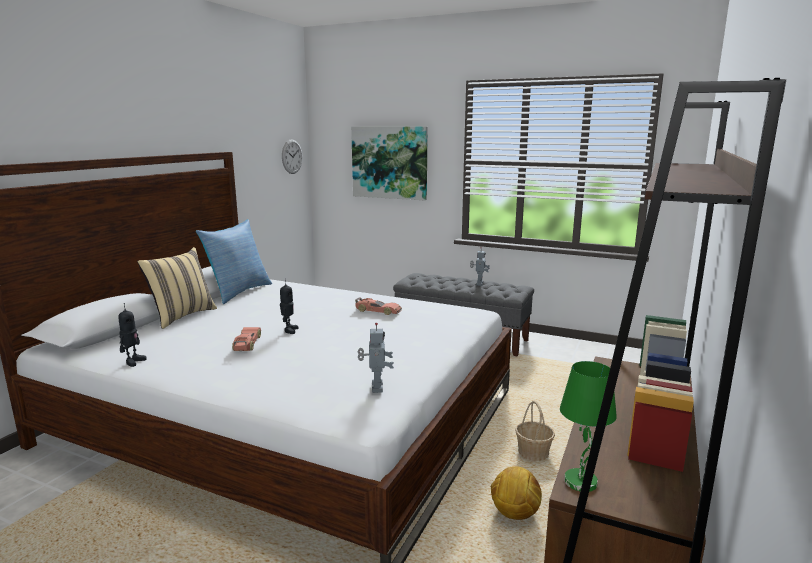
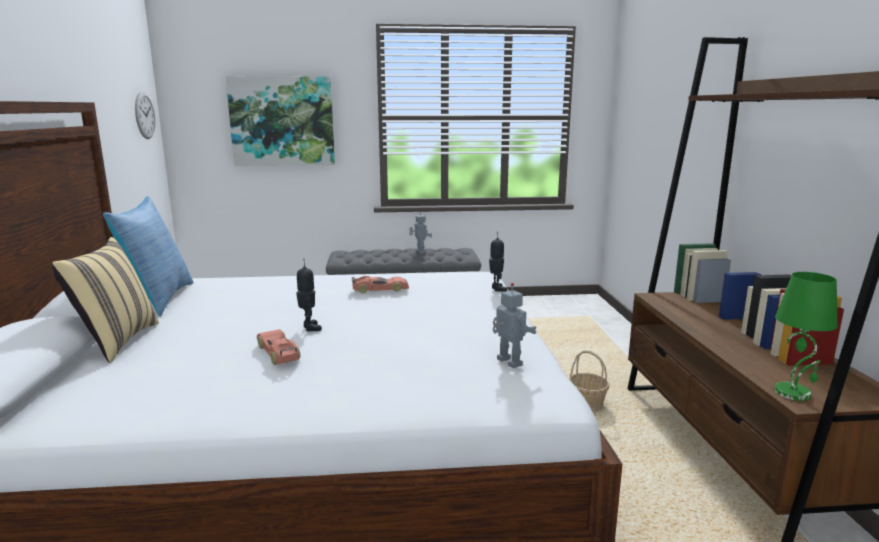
camera: 30 degrees left, 0 degrees up
toy robot [118,303,147,367] -> toy robot moved to [489,234,507,292]
football [490,466,542,520] -> none

